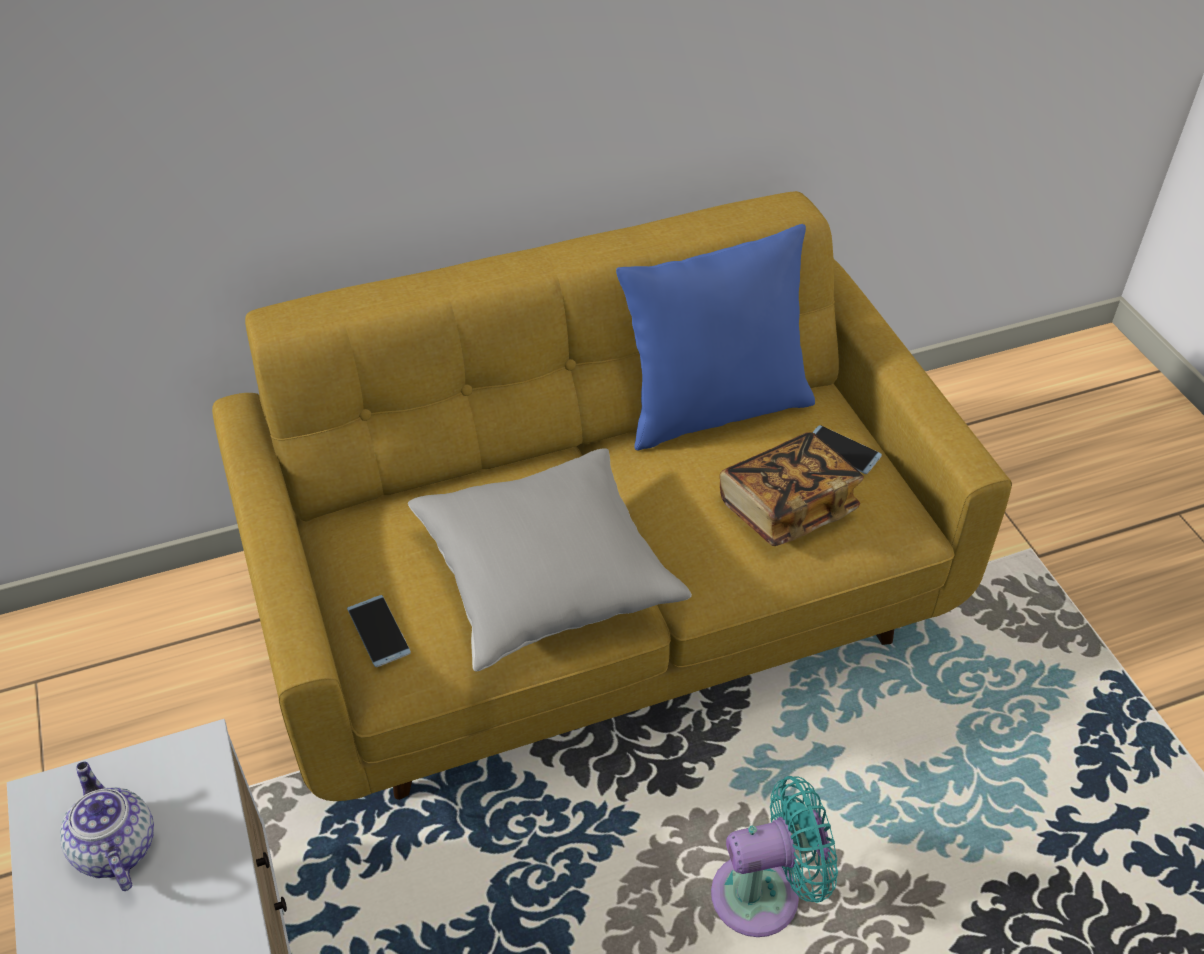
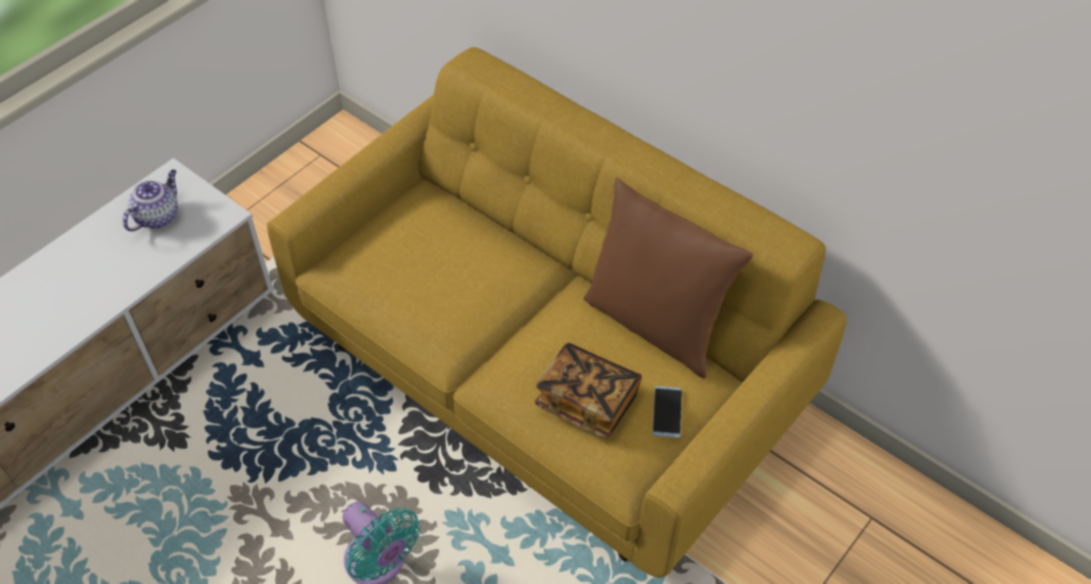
camera: 60 degrees right, 5 degrees up
phone [347,595,411,667] -> none
grey pillow [408,448,692,671] -> none
blue pillow [616,224,815,451] -> brown pillow [583,177,753,378]

